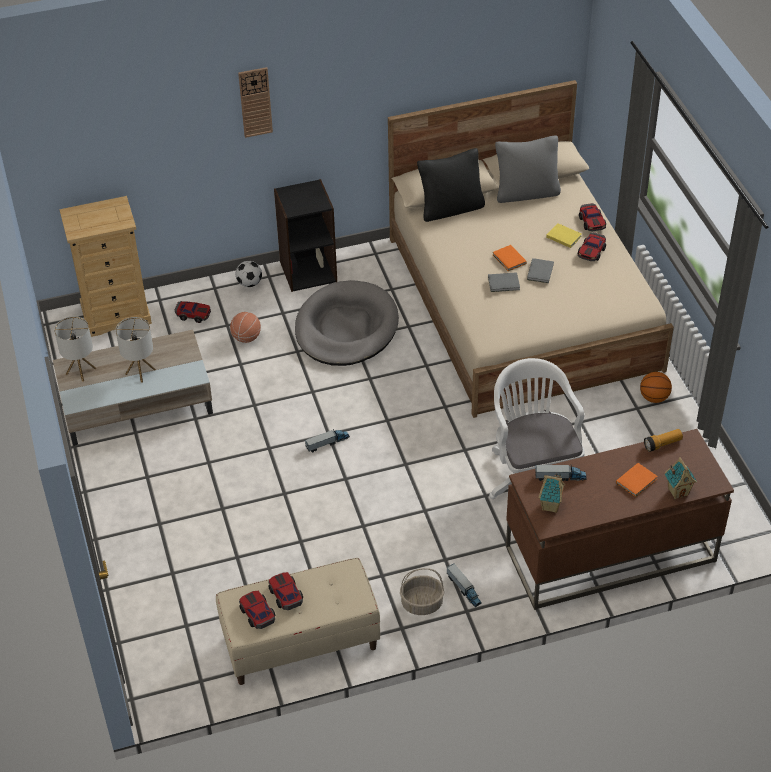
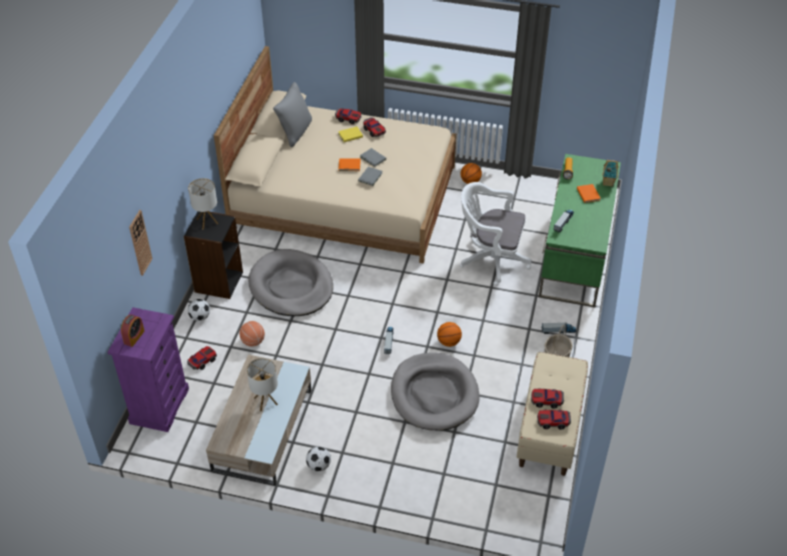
camera: 60 degrees left, 0 degrees up
table lamp [54,316,96,382] -> table lamp moved to [188,178,218,229]
beige dresser [59,196,152,337] -> purple dresser [108,307,189,432]
wall clock [238,67,273,138] -> wall clock moved to [129,210,152,276]
black pillow [417,148,485,222] -> none
brown desk [506,429,734,610] -> green desk [539,154,621,307]
toy house [539,473,565,513] -> none
none -> alarm clock [121,315,144,347]
none -> football [306,446,331,472]
none -> grey dog bed [391,352,480,430]
none -> basketball [437,322,462,347]

